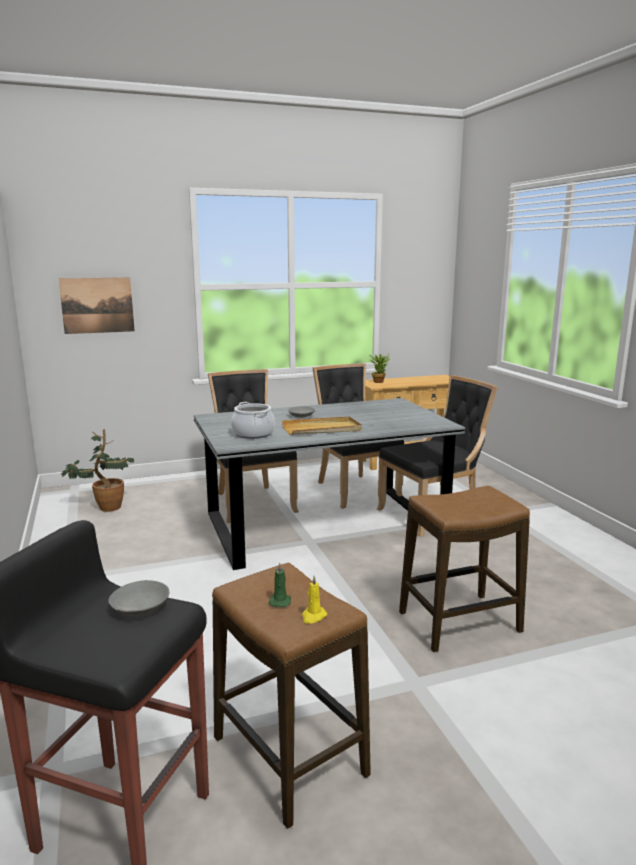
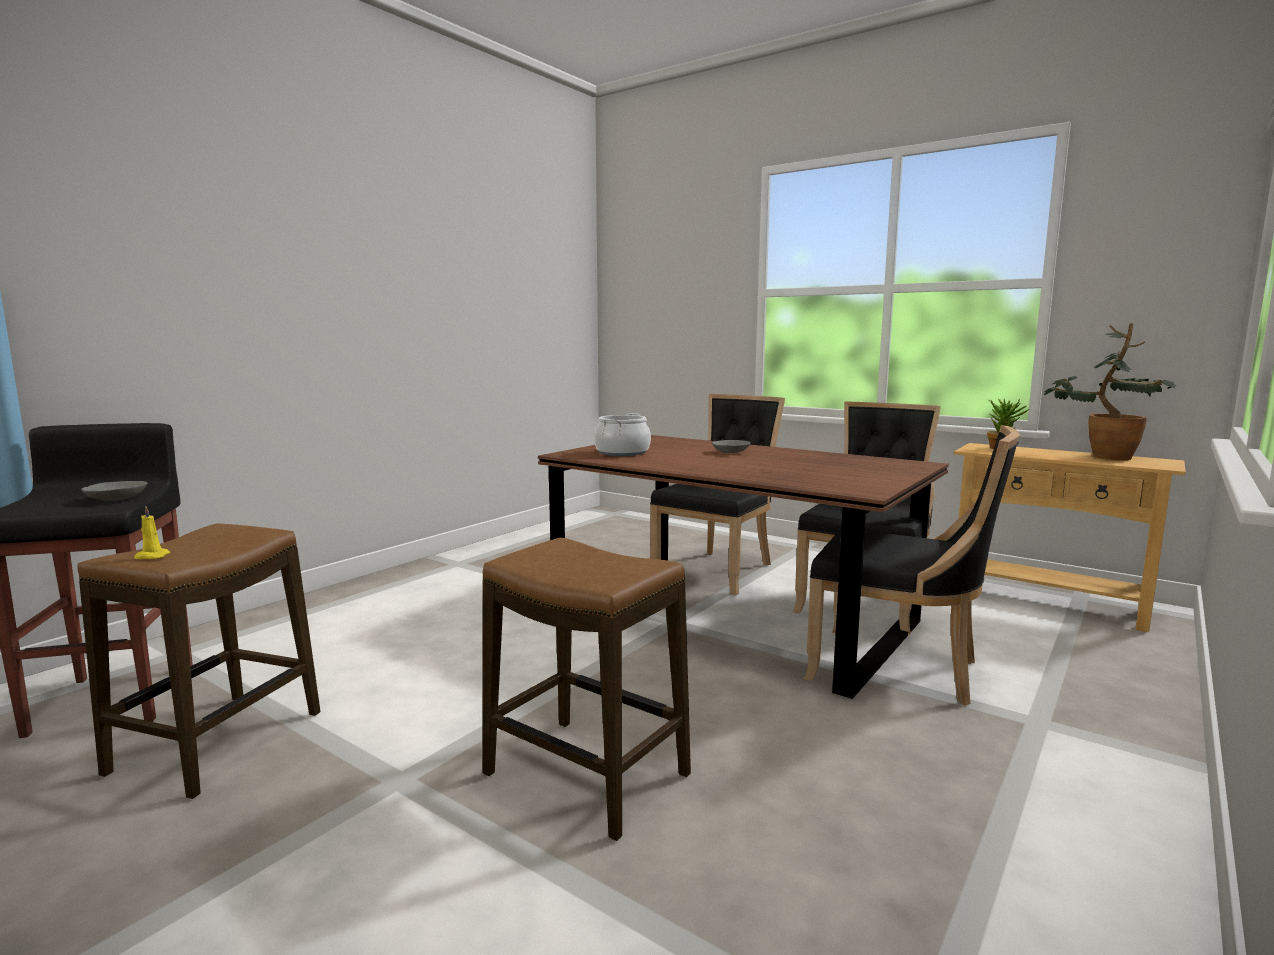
camera: 55 degrees right, 5 degrees down
picture [58,277,135,334] -> none
potted plant [61,429,134,512] -> potted plant moved to [1043,323,1176,460]
grey dining table [193,398,465,570] -> brown dining table [538,435,949,699]
green candle [269,563,291,607] -> none
beige tray [282,417,362,435] -> none

